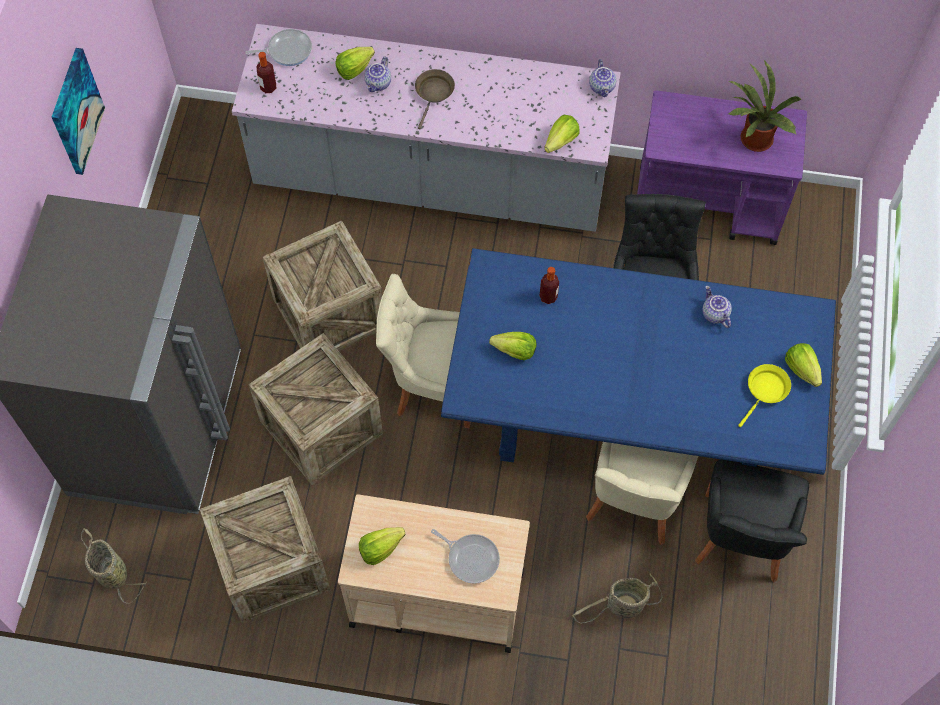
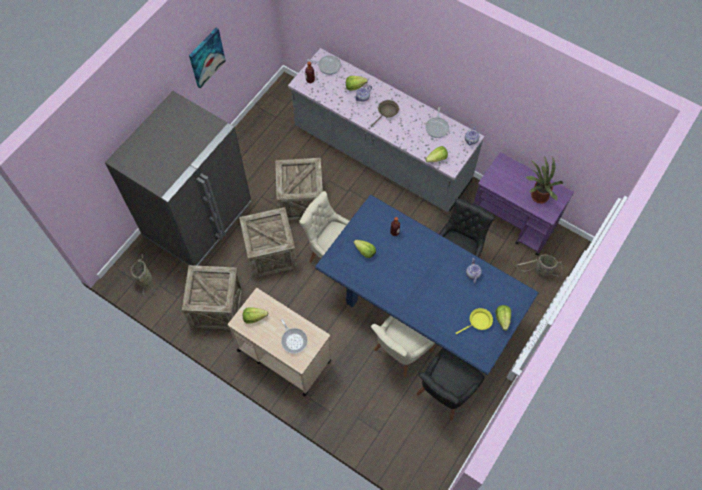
camera: 25 degrees right, 0 degrees up
basket [572,573,663,623] -> basket moved to [517,254,563,277]
none -> frying pan [426,107,449,138]

